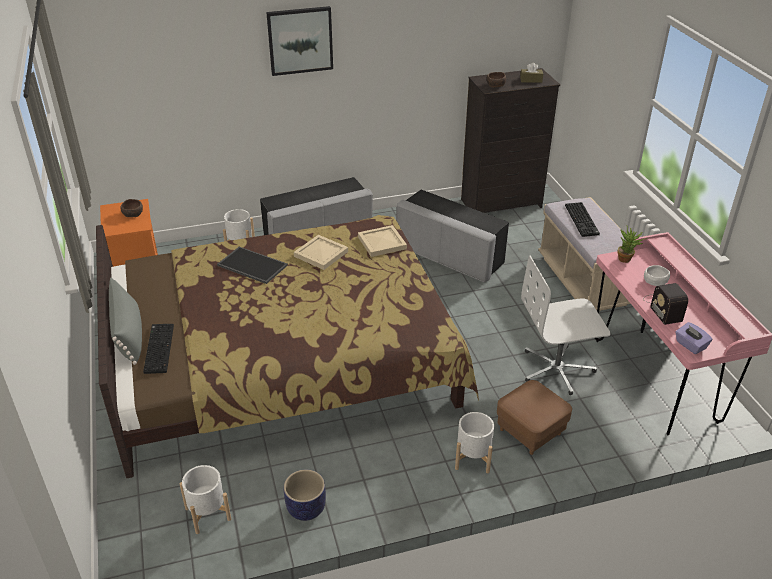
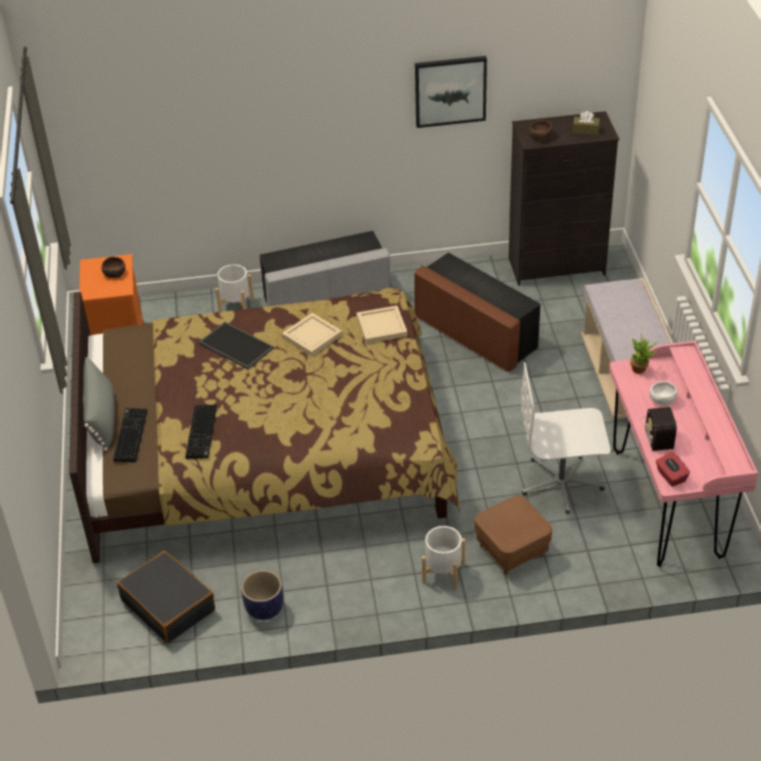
camera: 10 degrees right, 5 degrees up
white planter [180,465,231,534] -> black suitcase [117,551,215,643]
picture [266,6,333,76] -> picture moved to [415,56,487,128]
grey ottoman [396,189,509,282] -> brown ottoman [414,252,541,372]
keyboard [565,202,600,237] -> keyboard moved to [185,405,217,459]
purple tissue box [675,322,712,354] -> red tissue box [656,452,690,487]

